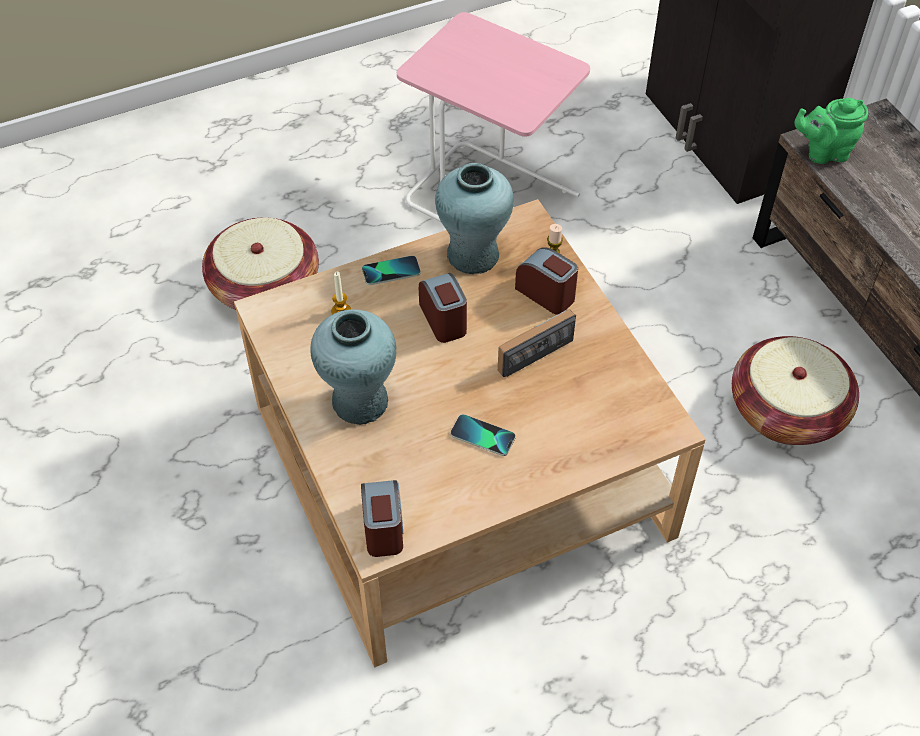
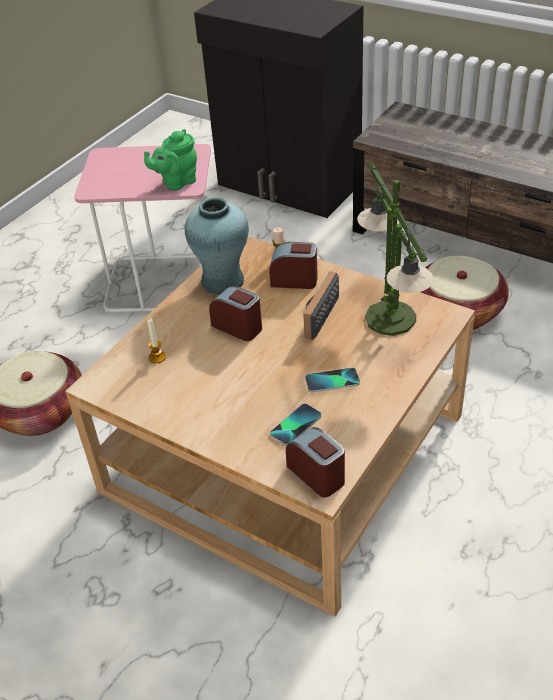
camera: 30 degrees left, 10 degrees down
turquoise vase [310,309,397,425] -> none
phone [362,255,421,285] -> phone moved to [270,403,322,446]
green teapot [794,98,868,164] -> green teapot moved to [144,129,197,191]
none -> table lamp [357,163,434,336]

